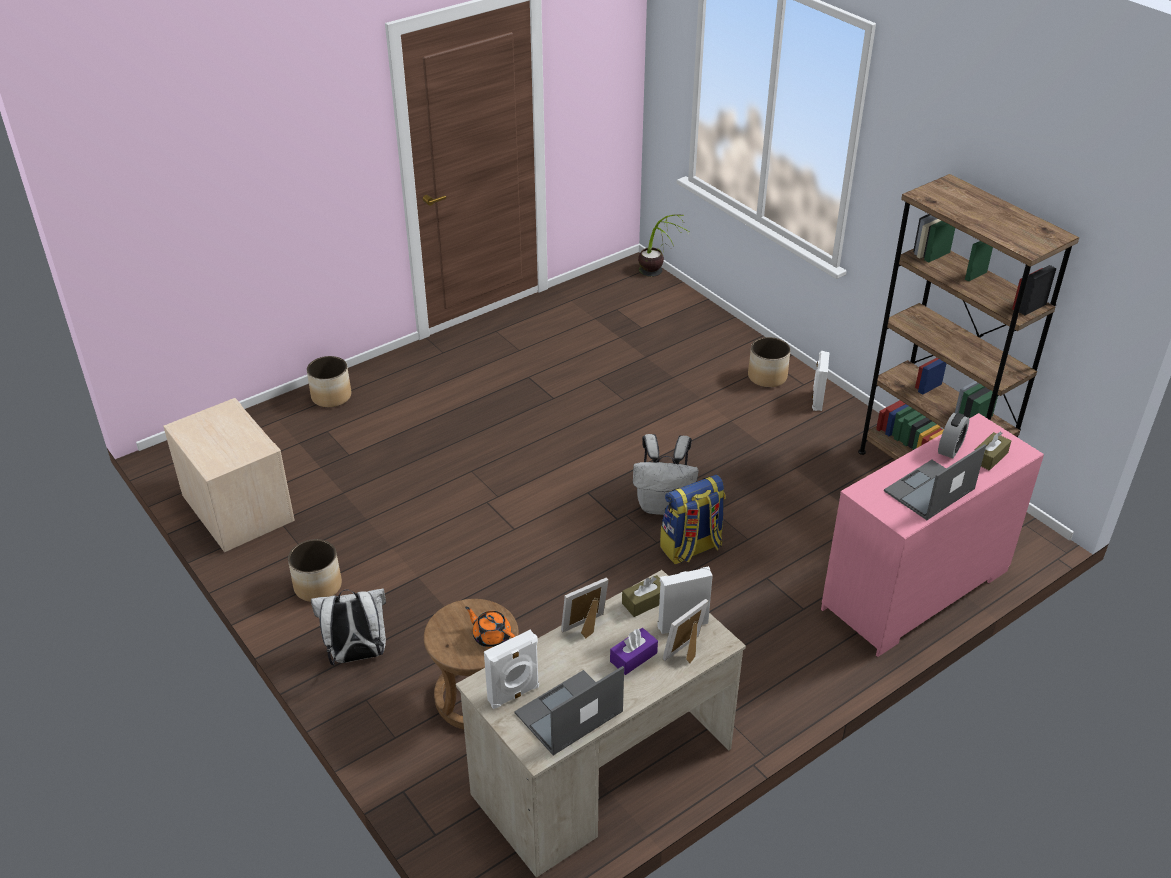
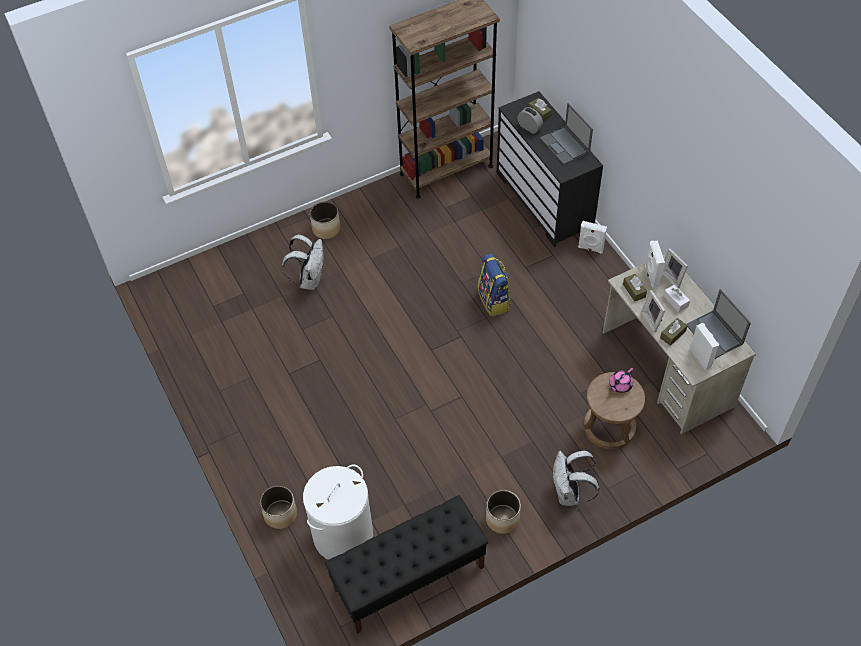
camera: 80 degrees left, 15 degrees up
beige nightstand [163,398,295,552] -> black bench [325,495,488,634]
orange teapot [465,607,515,648] -> pink teapot [609,368,633,393]
purple tissue box [610,628,658,675] -> white tissue box [663,284,690,312]
white backpack [633,434,699,515] -> white backpack moved to [282,234,324,290]
potted plant [638,214,690,277] -> none
white speaker [812,351,830,411] -> white speaker moved to [578,221,607,254]
pink dresser [821,413,1044,657] -> black dresser [496,91,603,247]
none -> white laundry basket [303,465,373,560]
none -> brown tissue box [660,318,688,346]

